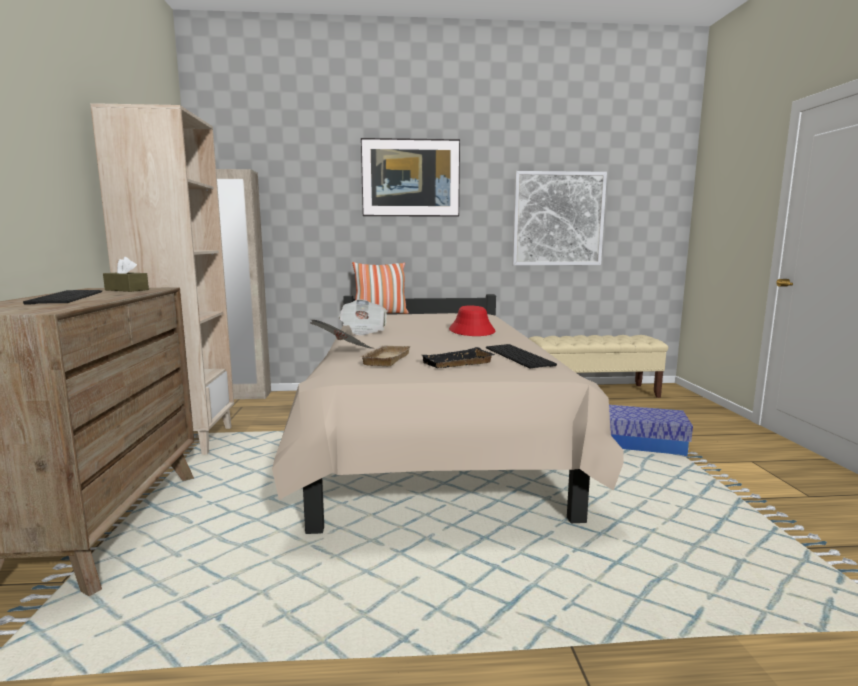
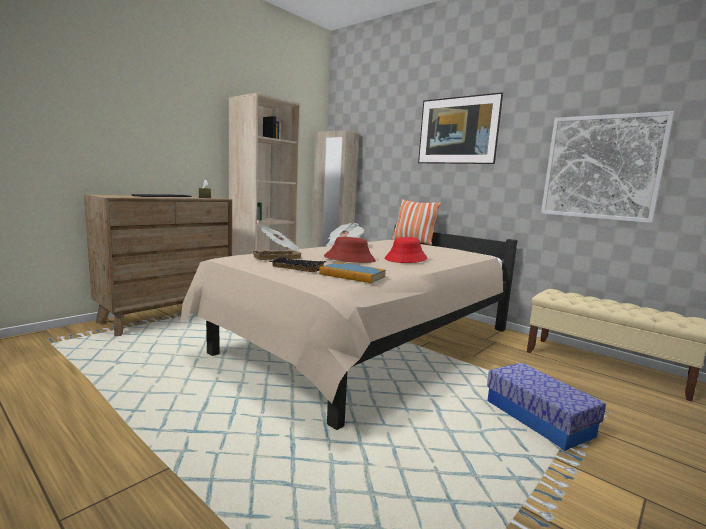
camera: 45 degrees right, 0 degrees up
keyboard [486,344,557,368] -> book [319,262,386,283]
none -> red hat [324,237,376,263]

